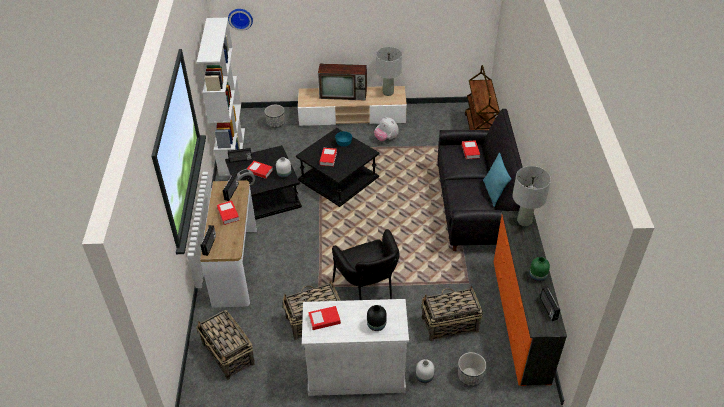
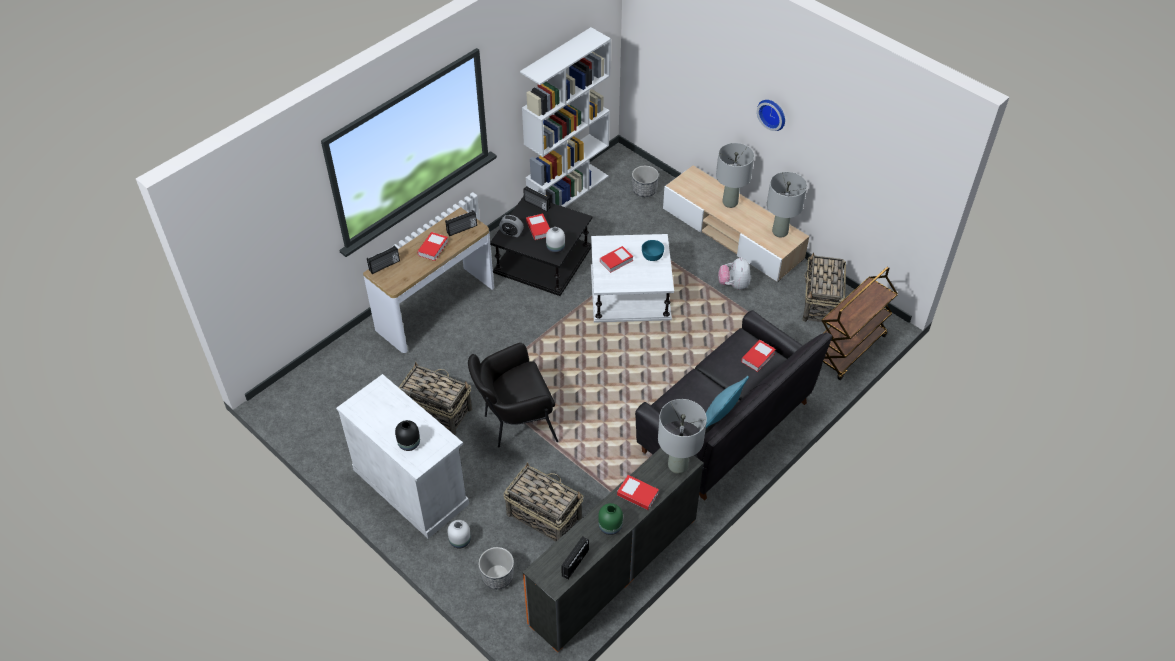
camera: 45 degrees right, 5 degrees up
basket [196,310,255,380] -> basket moved to [802,253,846,322]
wall clock [228,9,253,31] -> wall clock moved to [757,100,785,131]
black side table [296,128,379,207] -> white side table [591,234,674,323]
book [308,306,341,330] -> book moved to [617,475,659,510]
television [318,64,367,101] -> grey table lamp [716,143,754,208]
black armchair [332,229,400,300] -> black armchair turned 45 degrees clockwise [468,343,559,447]

